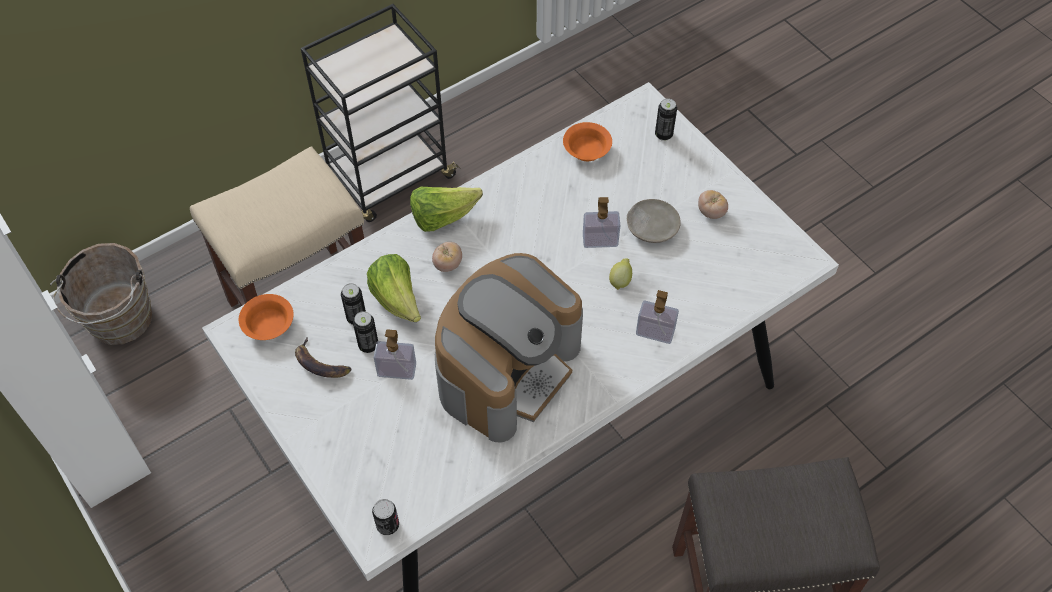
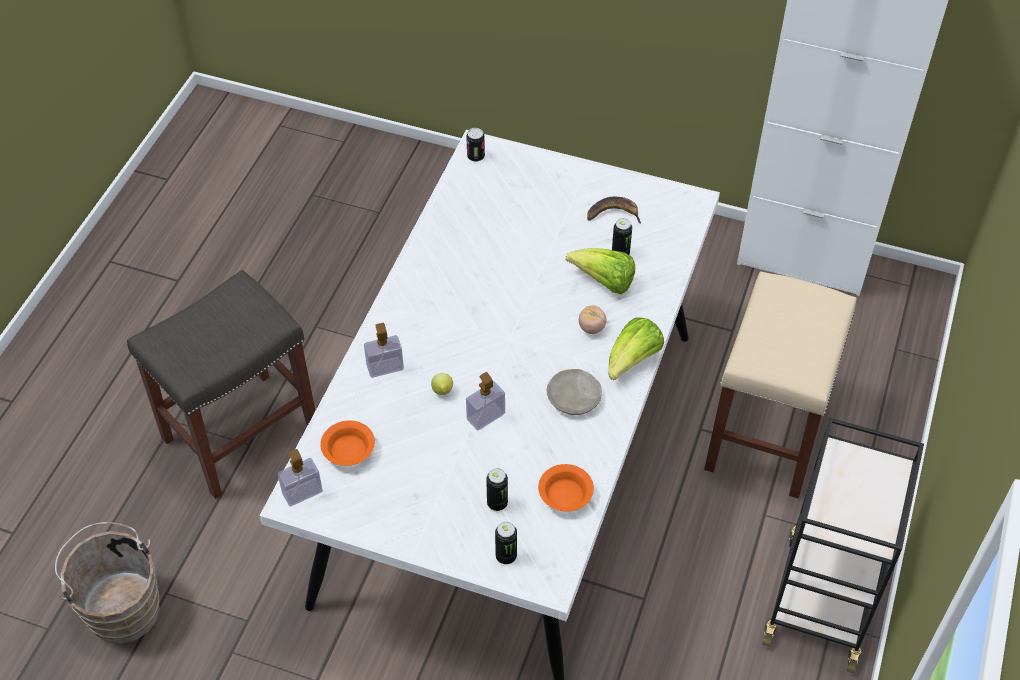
camera: 145 degrees right, 5 degrees down
brown bucket [50,243,152,345] -> brown bucket moved to [55,522,160,644]
orange bowl [239,294,294,340] -> orange bowl moved to [320,420,375,466]
can [353,311,378,353] -> can moved to [486,468,508,511]
soap dispenser [373,329,416,380] -> soap dispenser moved to [278,449,323,506]
coffee machine [435,253,583,442] -> none
beige plate [627,199,681,243] -> beige plate moved to [547,369,602,415]
tomato [698,190,728,219] -> none

